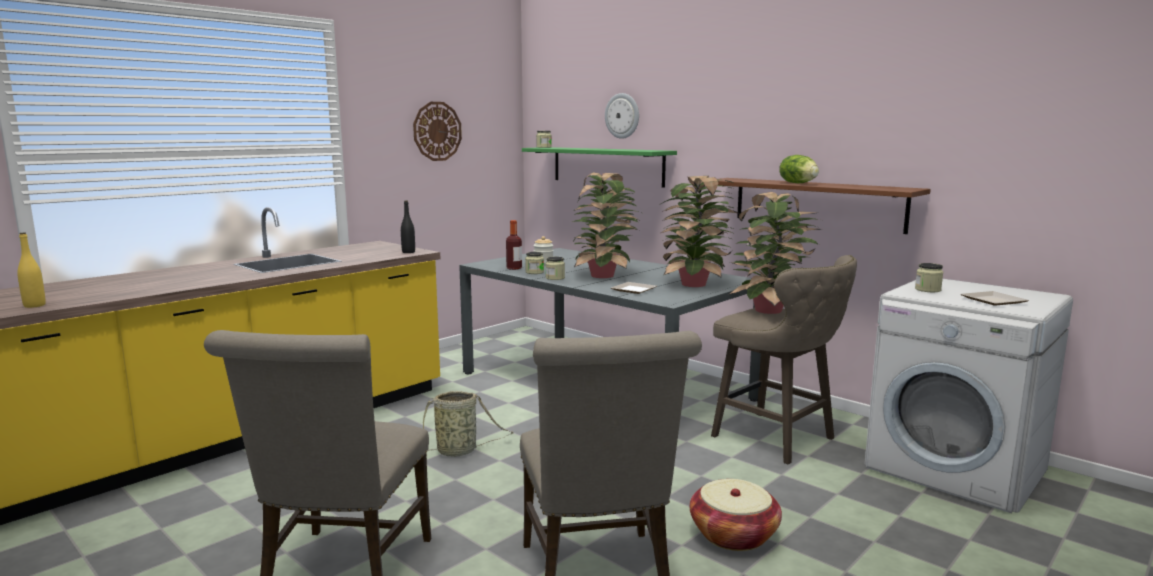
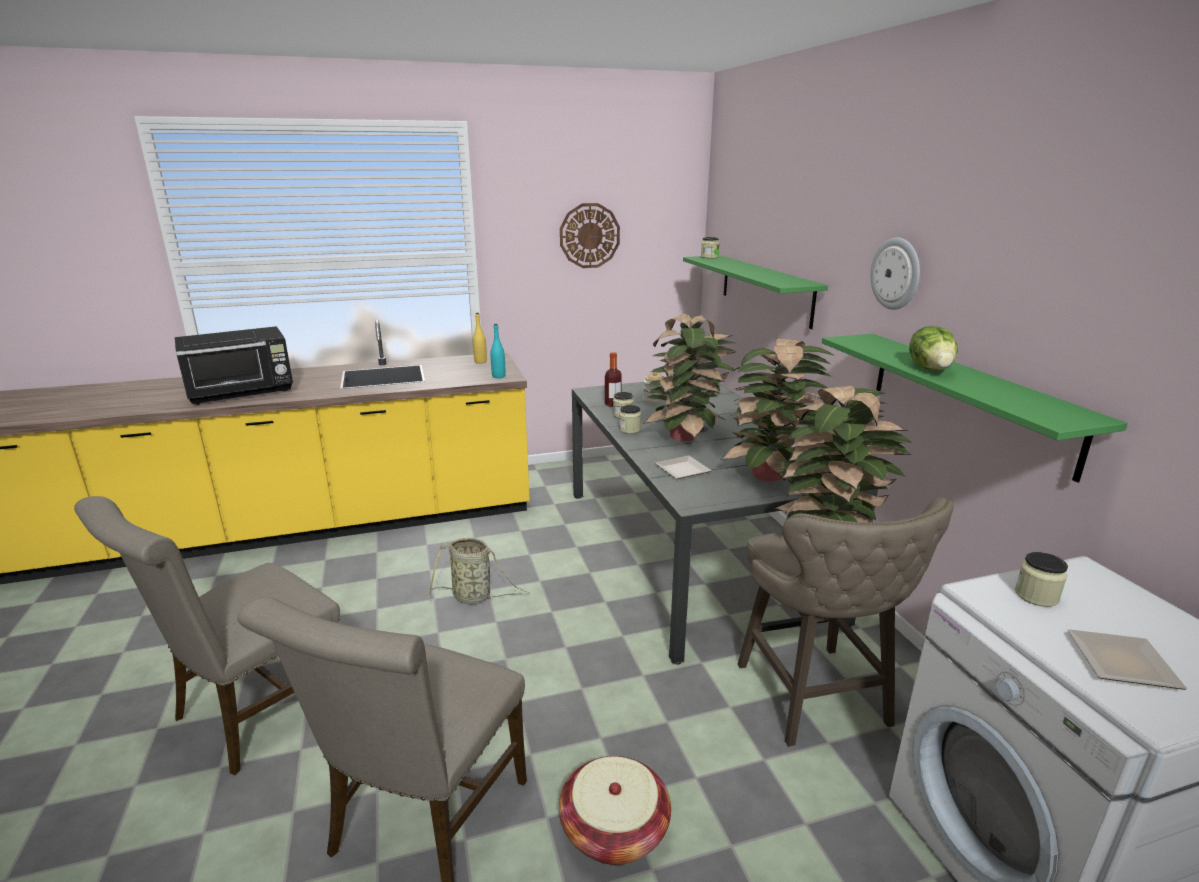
camera: 30 degrees right, 10 degrees up
yellow bottle [17,232,46,308] -> yellow bottle moved to [473,313,487,364]
black bottle [401,200,415,253] -> turquoise bottle [491,324,505,378]
wall clock [605,93,639,139] -> wall clock moved to [871,237,920,310]
brown shelf [717,178,931,234] -> green shelf [822,334,1128,483]
none -> black microwave [175,326,293,405]

